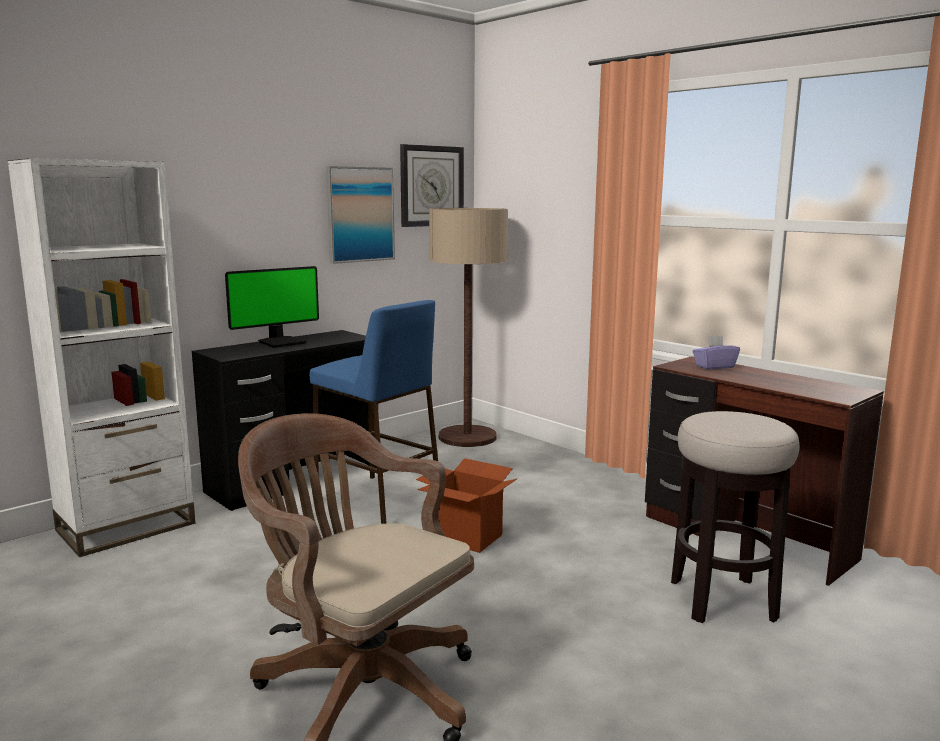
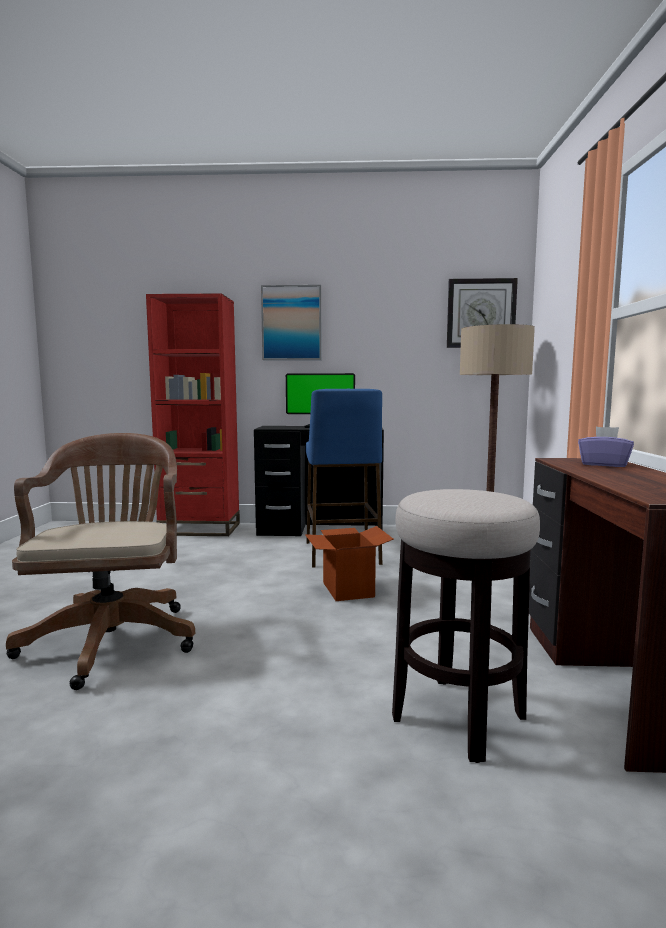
camera: 45 degrees right, 5 degrees down
white bookcase [8,158,196,557] -> red bookcase [146,294,240,536]
picture [326,166,395,264] -> picture moved to [261,285,321,360]

